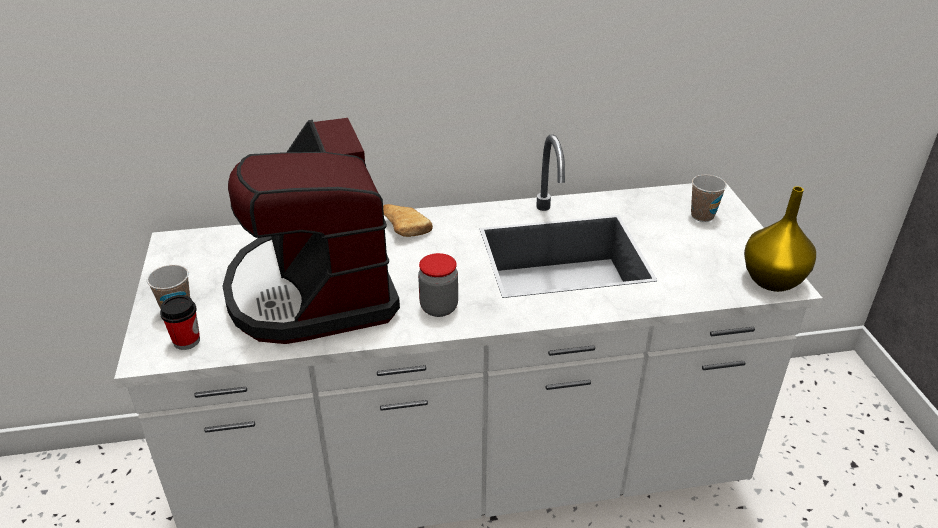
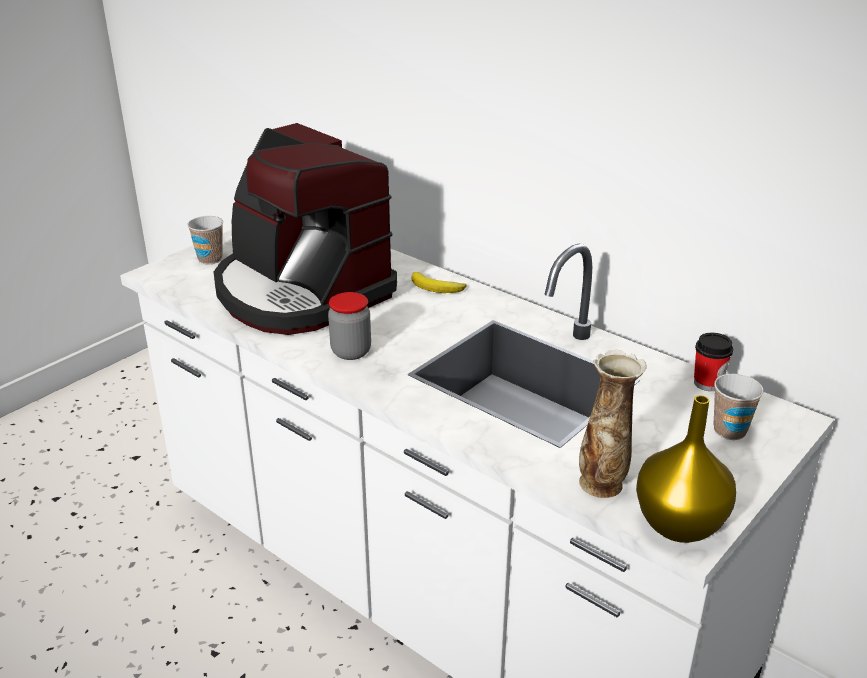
camera: 50 degrees right, 5 degrees down
cup [160,295,200,350] -> cup moved to [694,333,733,391]
coffee machine [223,118,400,344] -> coffee machine turned 75 degrees counterclockwise [214,123,397,335]
bread [383,204,433,237] -> banana [412,272,466,293]
none -> vase [579,350,646,498]

